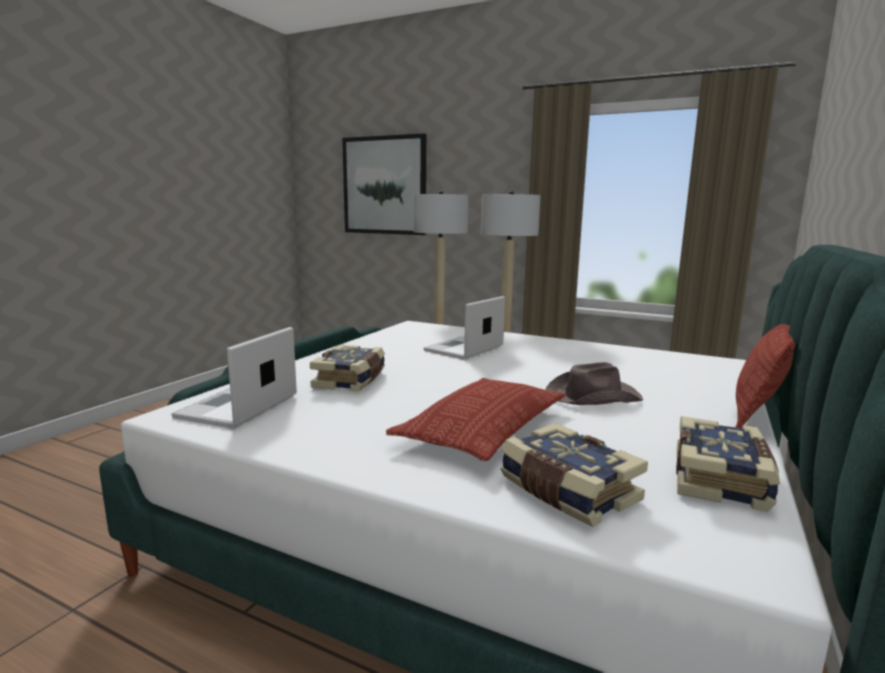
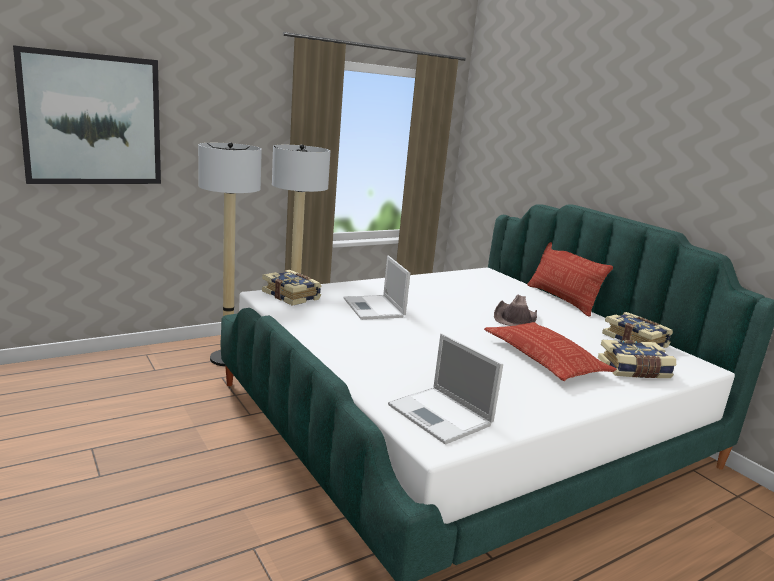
camera: 60 degrees left, 5 degrees up
book [310,345,385,392] -> book moved to [262,270,322,306]

